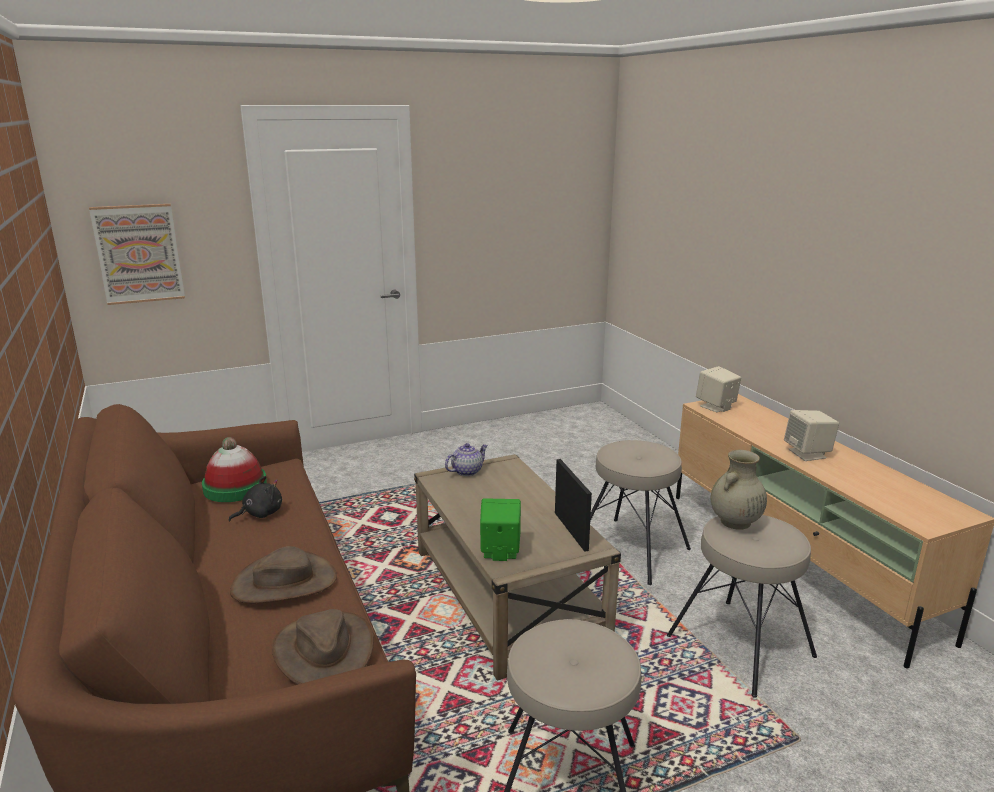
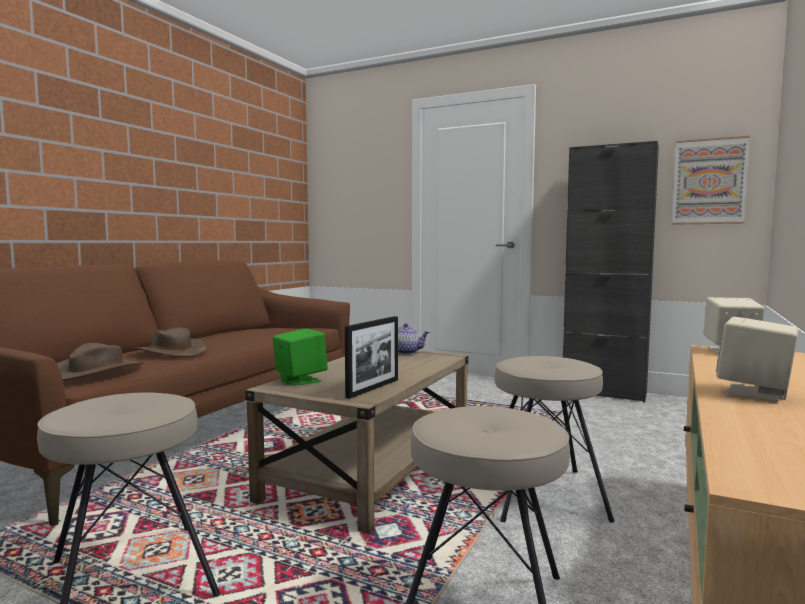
camera: 50 degrees right, 15 degrees down
picture [89,204,185,305] -> picture moved to [672,136,750,225]
hat [202,437,267,502] -> none
black plush toy [229,476,282,521] -> none
beige vase [711,450,767,530] -> none
none -> black cabinet [563,141,659,402]

